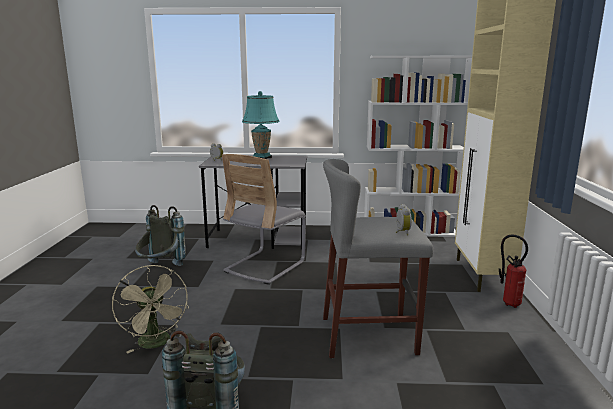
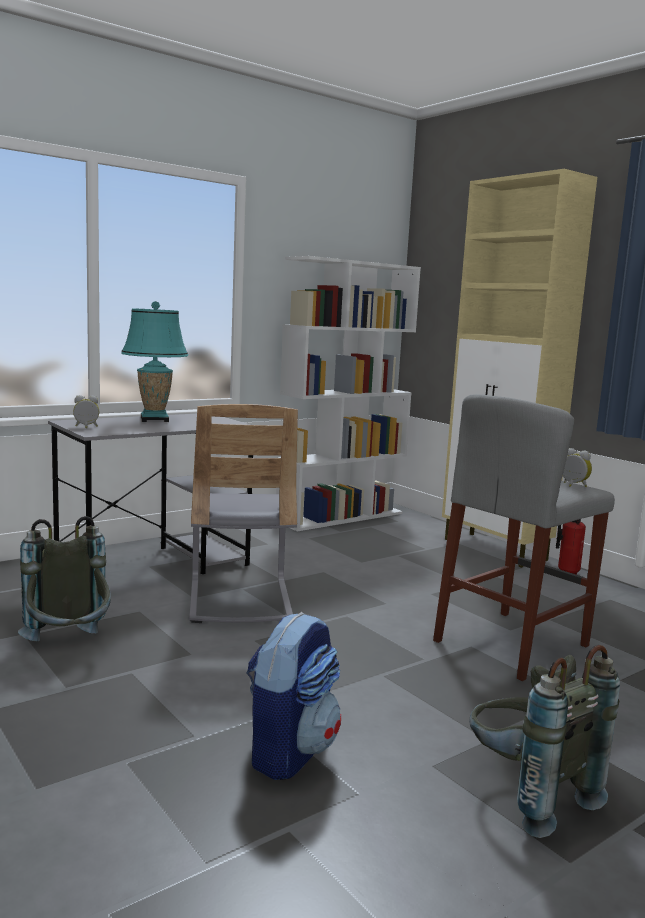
camera: 40 degrees left, 5 degrees down
beige fan [112,265,189,353] -> backpack [246,612,341,780]

